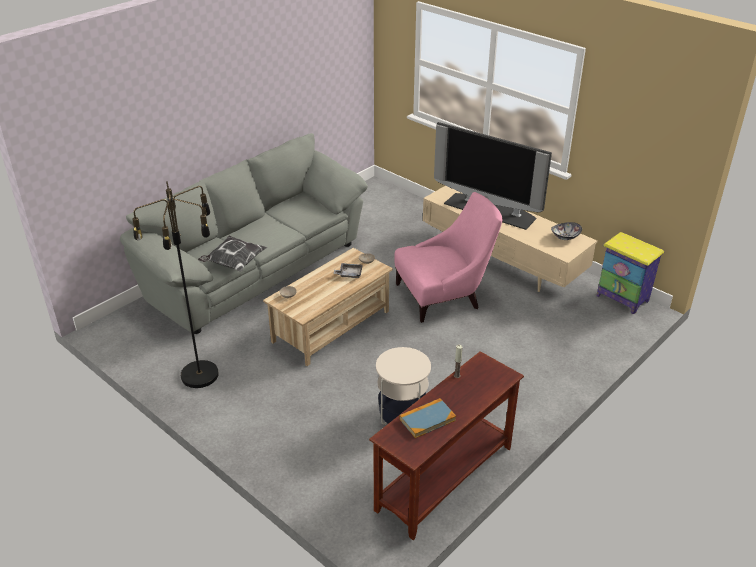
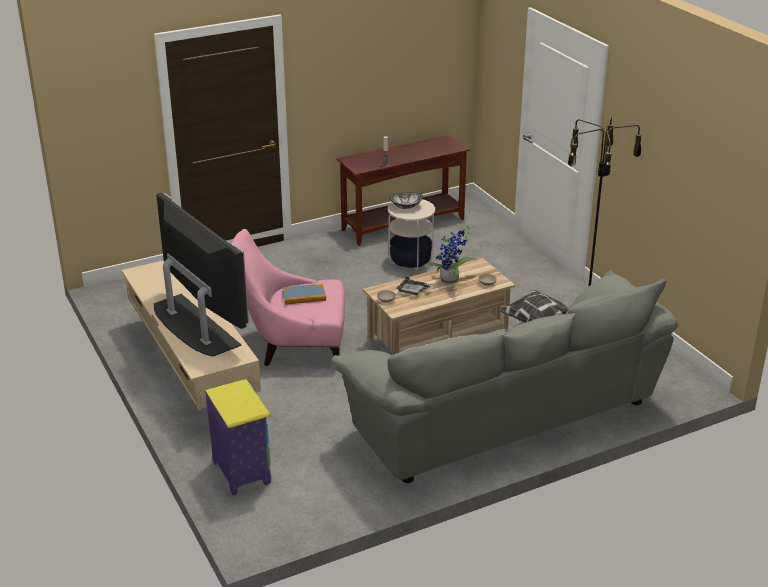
camera: 160 degrees left, 5 degrees down
book [399,398,456,438] -> book moved to [282,284,326,305]
bowl [551,222,582,240] -> bowl moved to [389,192,423,209]
nightstand [596,232,664,314] -> nightstand moved to [205,379,271,495]
none -> potted plant [424,225,477,284]

